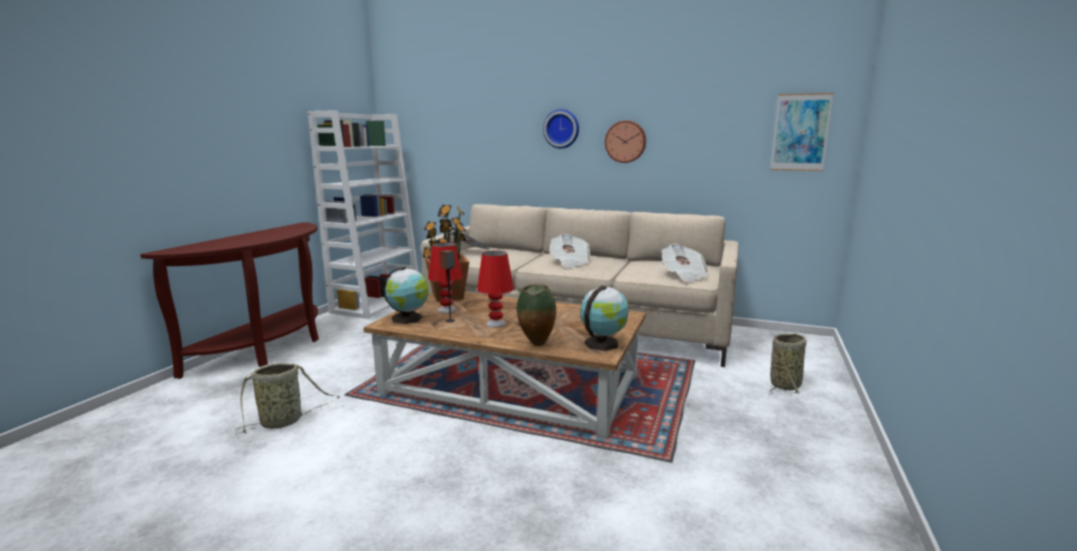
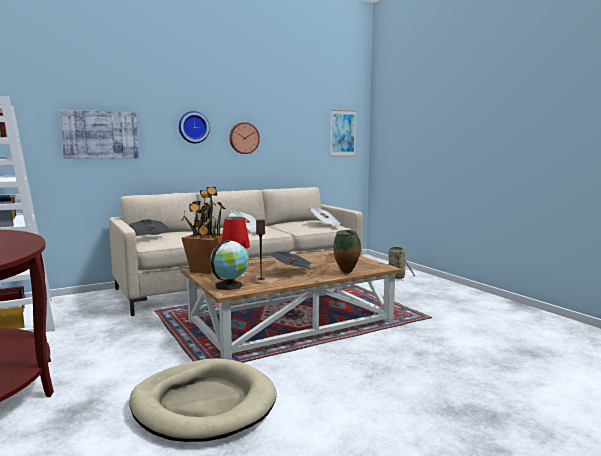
camera: 50 degrees left, 5 degrees down
basket [236,363,340,433] -> beige dog bed [129,358,277,442]
red table lamp [477,251,514,327] -> newspaper [269,252,312,268]
globe [580,286,629,351] -> none
none -> picture [60,110,139,159]

